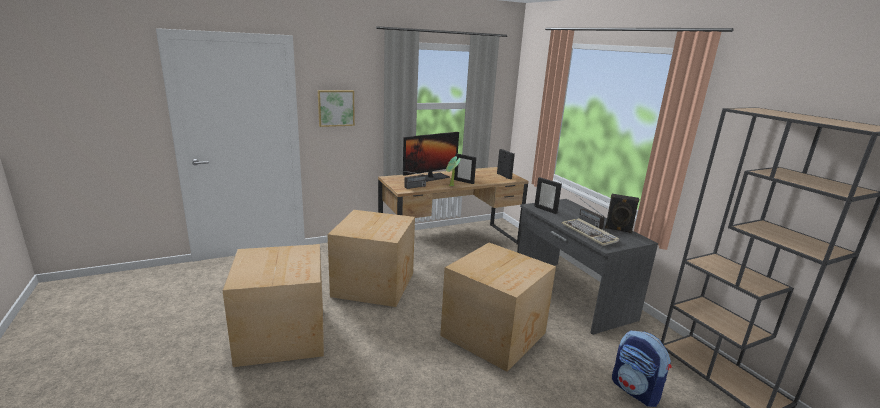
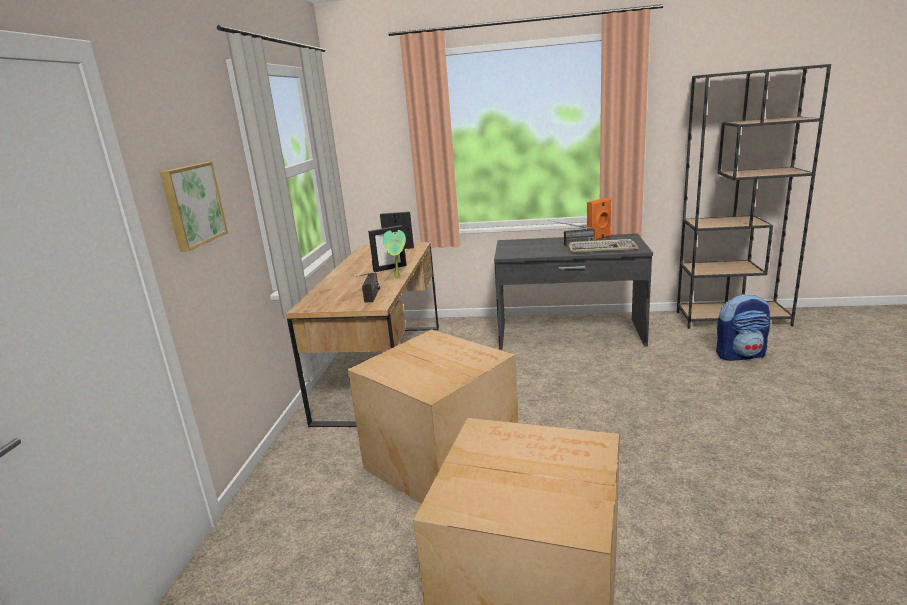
camera: 55 degrees left, 0 degrees up
monitor [403,132,459,182] -> none
cardboard box [440,243,556,372] -> none
picture frame [534,177,562,214] -> none
black speaker [605,194,639,233] -> orange speaker [587,198,612,240]

